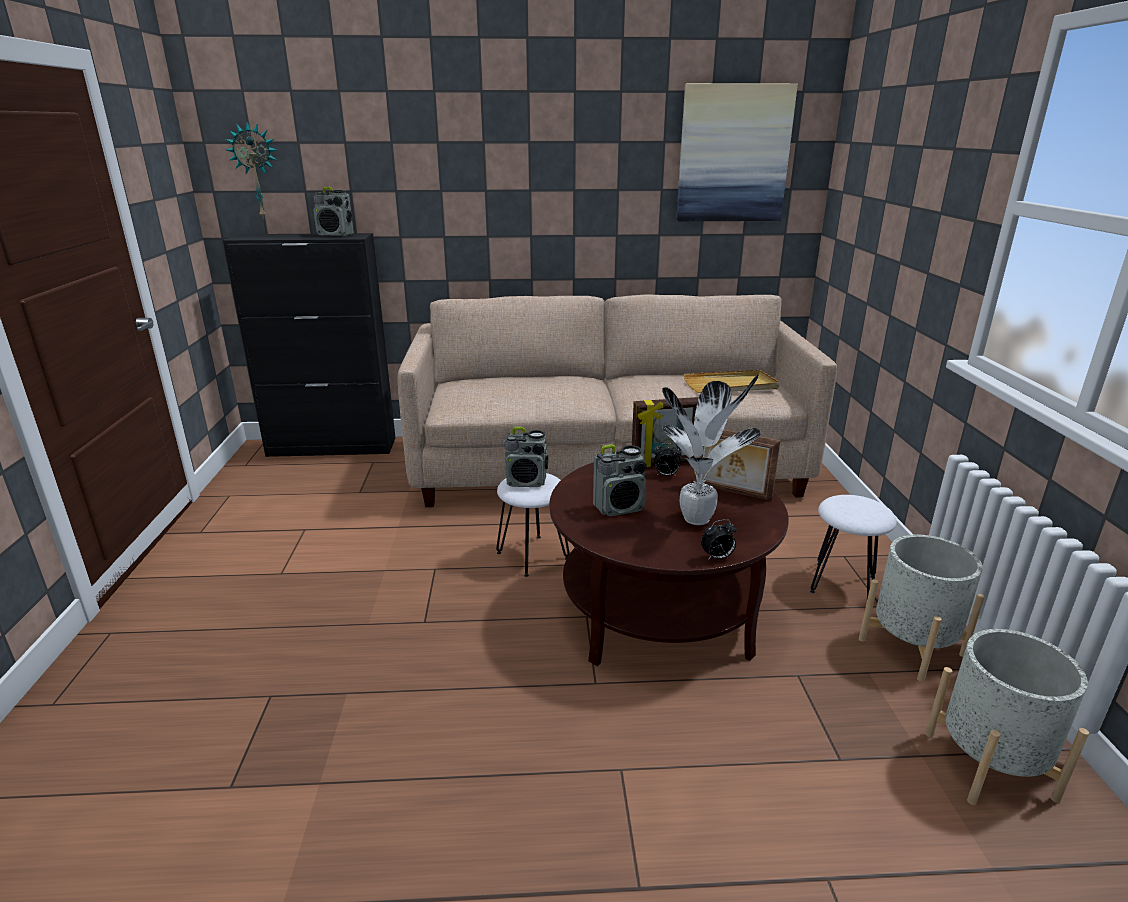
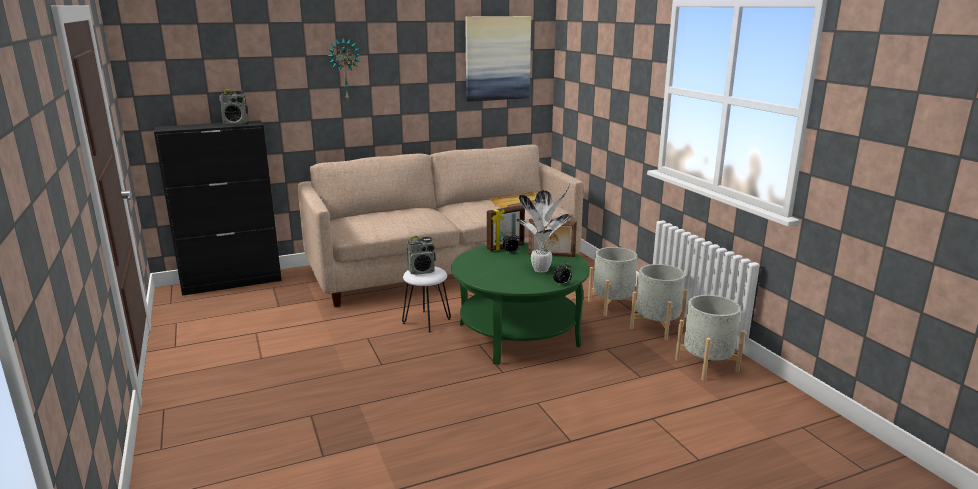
camera: 20 degrees left, 5 degrees down
wall clock [225,122,277,220] -> wall clock moved to [328,38,360,101]
brown coffee table [549,462,789,666] -> green coffee table [451,243,590,365]
radio [593,445,647,516] -> none
white stool [810,495,897,599] -> grey planter [588,247,639,316]

